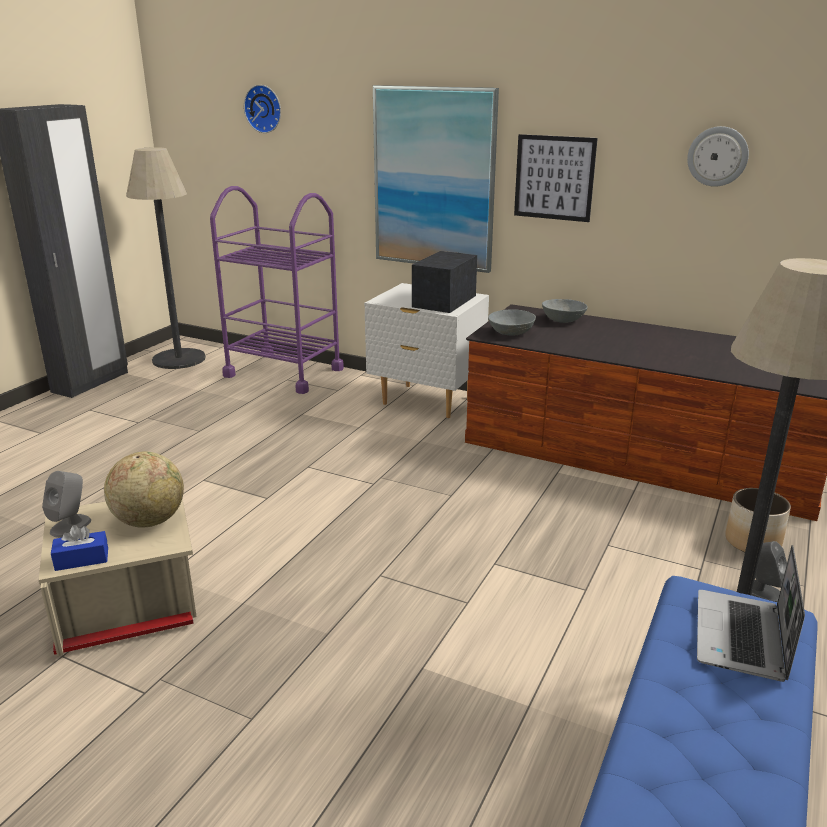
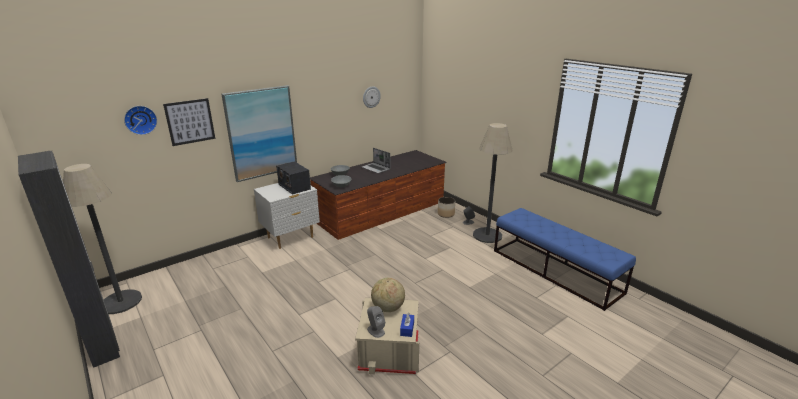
camera: 65 degrees left, 0 degrees up
purple cart [210,186,344,394] -> none
picture [514,134,598,222] -> picture moved to [163,98,215,146]
laptop [697,545,805,682] -> laptop moved to [362,148,390,173]

